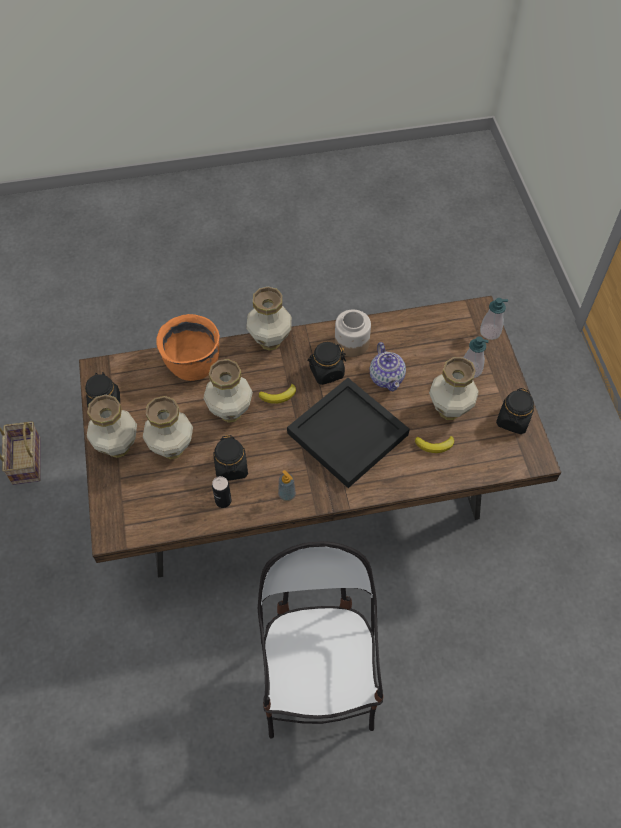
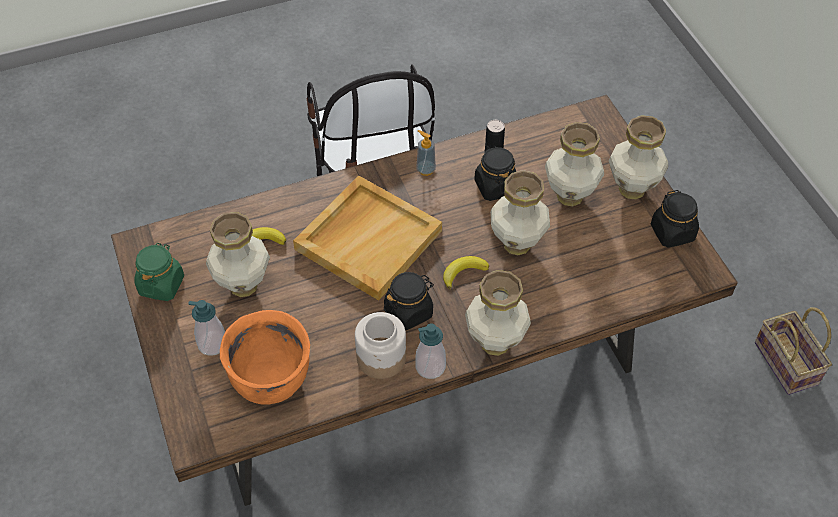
camera: 170 degrees right, 5 degrees down
orange cooking pot [156,314,220,381] -> orange cooking pot moved to [220,310,310,405]
black tray [287,378,410,488] -> beige tray [293,176,442,301]
teapot [370,342,406,391] -> none
soap dispenser [480,298,508,340] -> soap dispenser moved to [415,323,446,379]
black jar [496,388,534,434] -> green jar [134,243,184,301]

